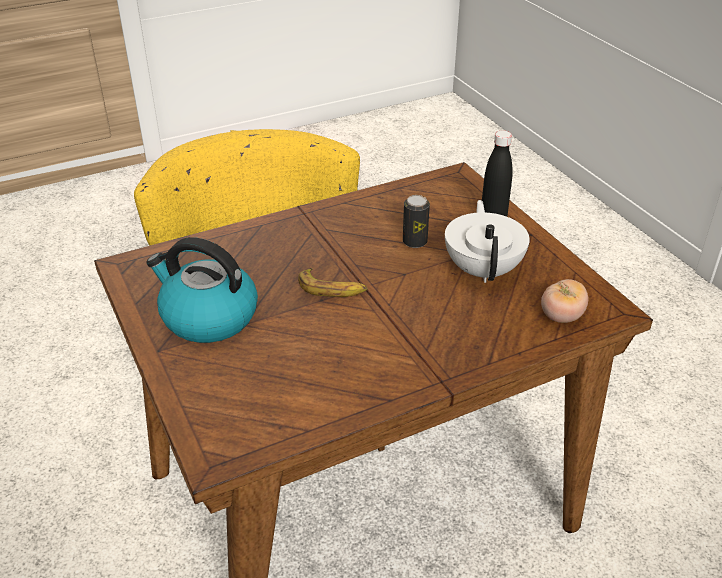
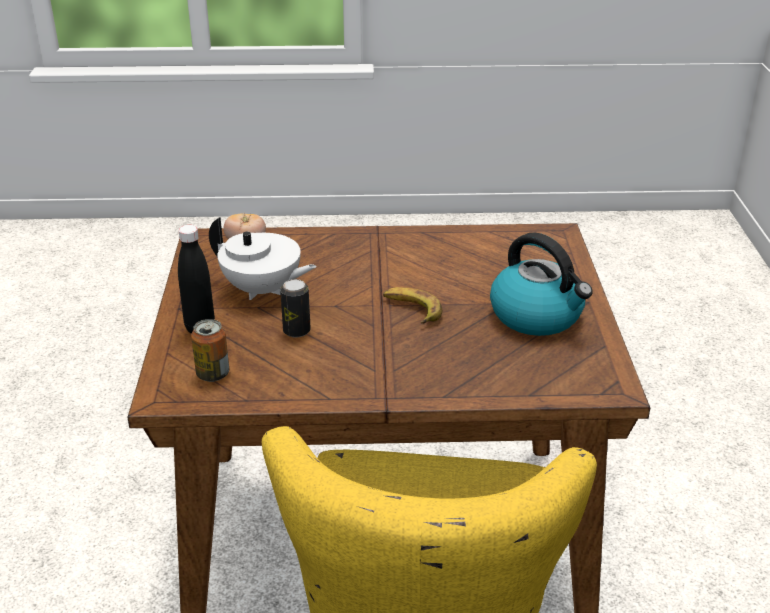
camera: 155 degrees left, 5 degrees down
white teapot [445,200,530,283] -> white teapot turned 90 degrees counterclockwise [209,217,317,300]
none -> can [191,319,229,382]

